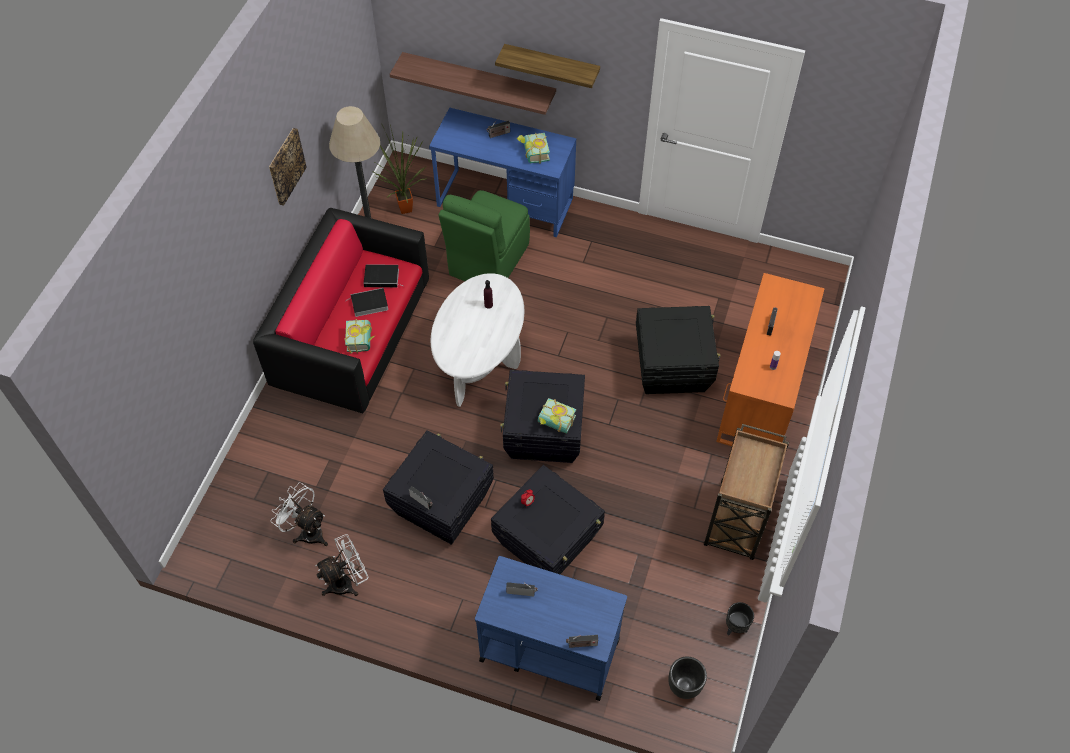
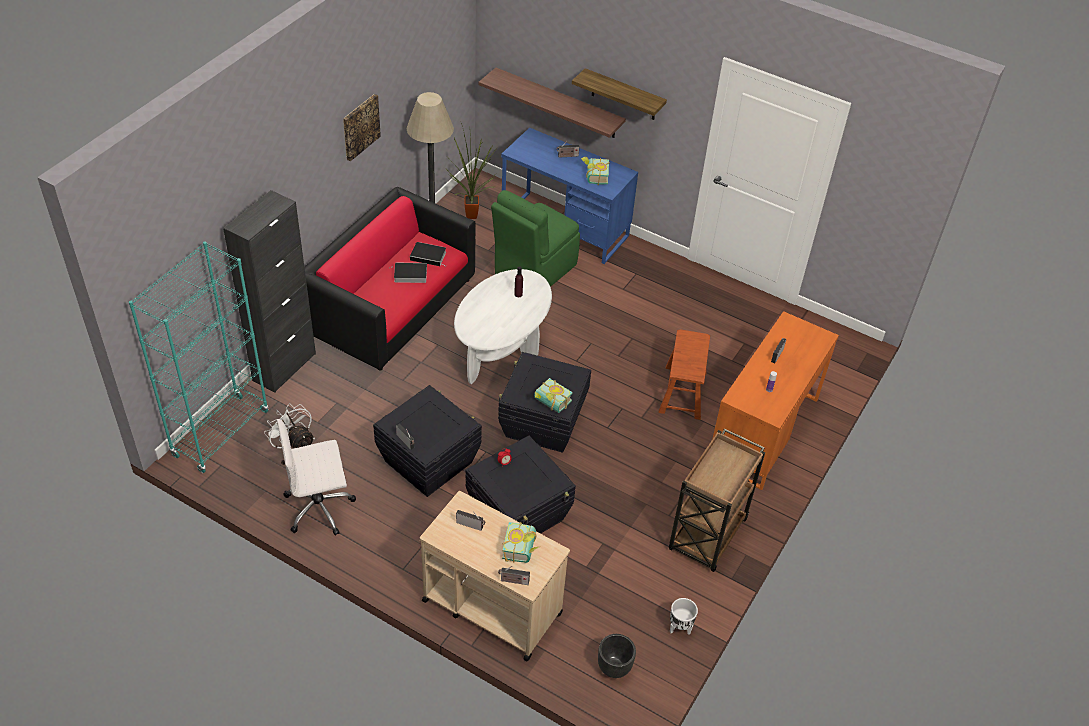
camera: 10 degrees right, 10 degrees down
white fan [315,534,368,596] -> white office chair [277,419,356,536]
book [344,319,376,354] -> book moved to [502,522,539,563]
blue cart [475,556,627,701] -> beige cart [420,491,570,661]
black storage box [636,306,721,394] -> brown stool [659,329,710,420]
black planter [726,602,754,636] -> white planter [670,598,698,635]
none -> turquoise bookcase [129,242,269,473]
none -> black cabinet [223,190,316,393]

